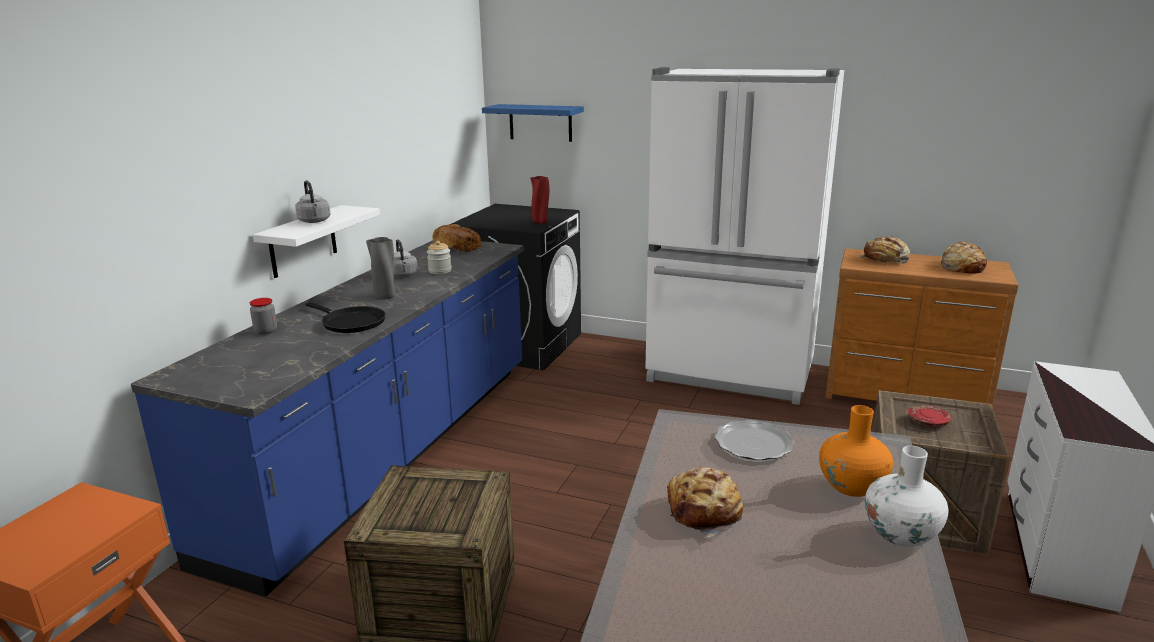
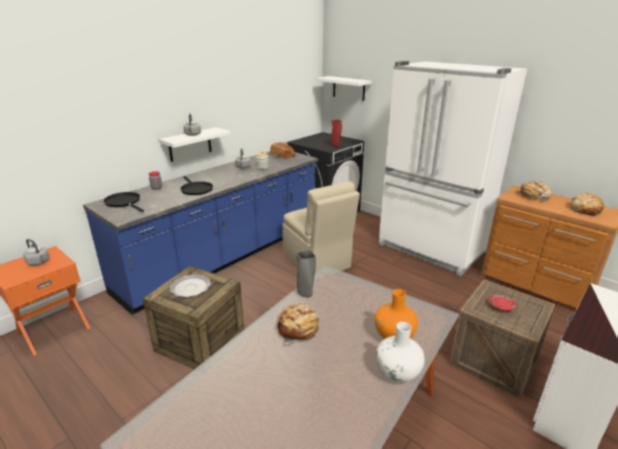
camera: 20 degrees right, 5 degrees up
grey vase [366,237,395,299] -> grey vase moved to [296,250,316,297]
blue shelf [482,104,584,142] -> white shelf [316,76,372,101]
plate [714,420,794,460] -> plate moved to [170,274,211,297]
none -> grey kettle [24,239,49,266]
none -> black frying pan [103,192,144,212]
none -> beige chair [283,181,360,273]

